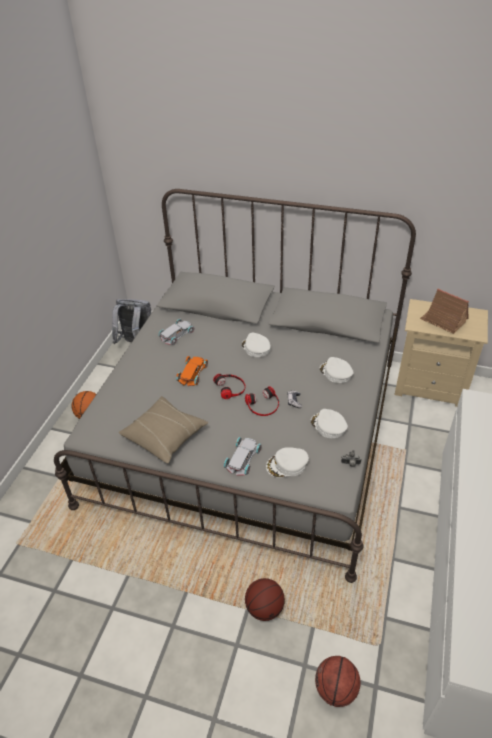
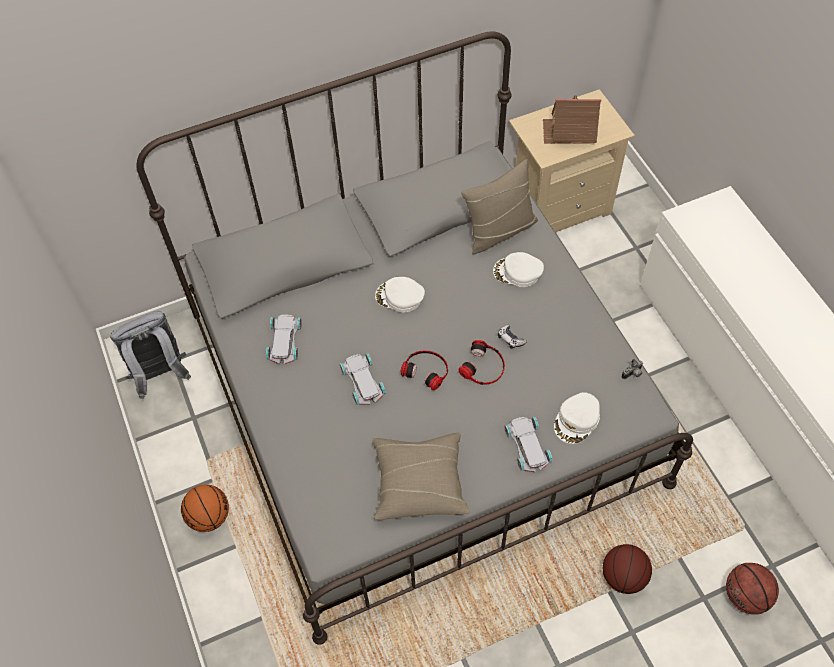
camera: 40 degrees left, 15 degrees up
orange toy car [176,356,208,386] -> white toy car [340,353,386,405]
white cap [310,409,348,438] -> none
none -> beige pillow [461,159,538,255]

